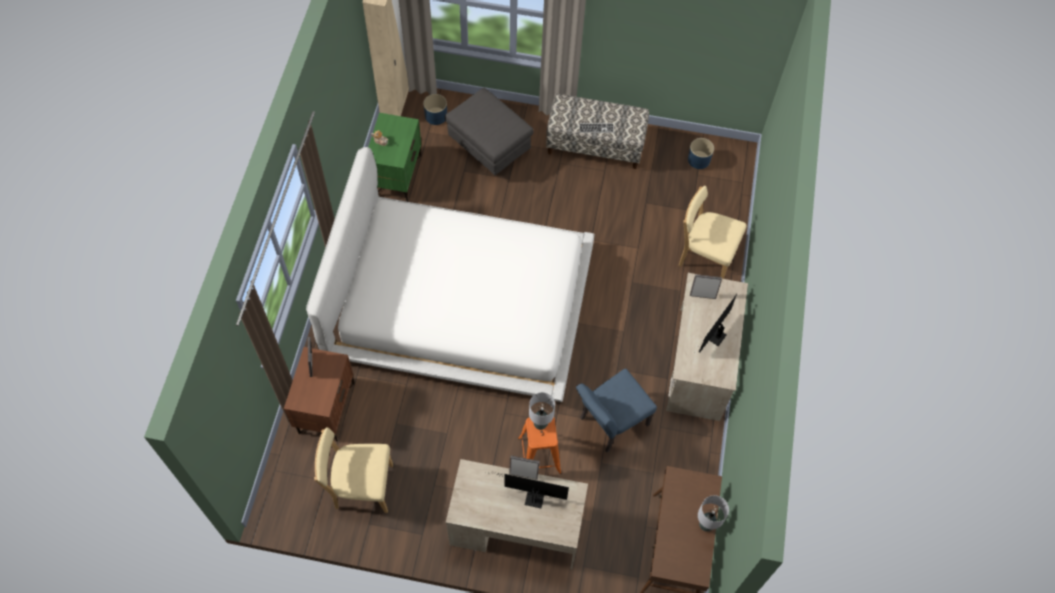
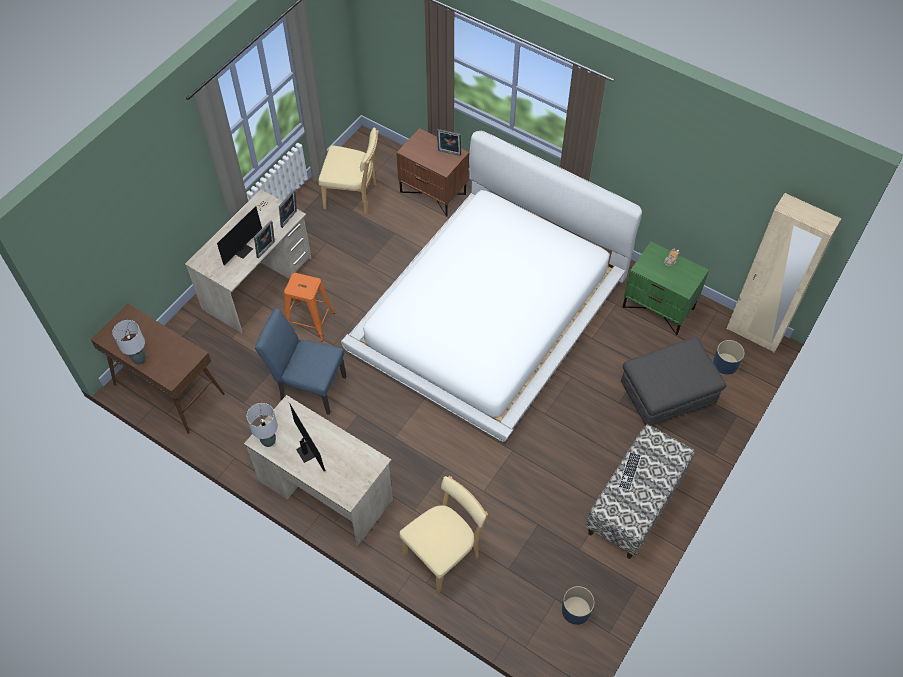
camera: 115 degrees right, 5 degrees down
beige chair [314,427,393,513] -> beige chair turned 75 degrees clockwise [318,127,379,214]
grey table lamp [529,392,555,430] -> grey table lamp moved to [247,403,278,447]
blue chair [576,369,657,452] -> blue chair turned 60 degrees counterclockwise [255,308,346,415]
picture frame [690,274,722,299] -> picture frame moved to [279,189,297,228]

